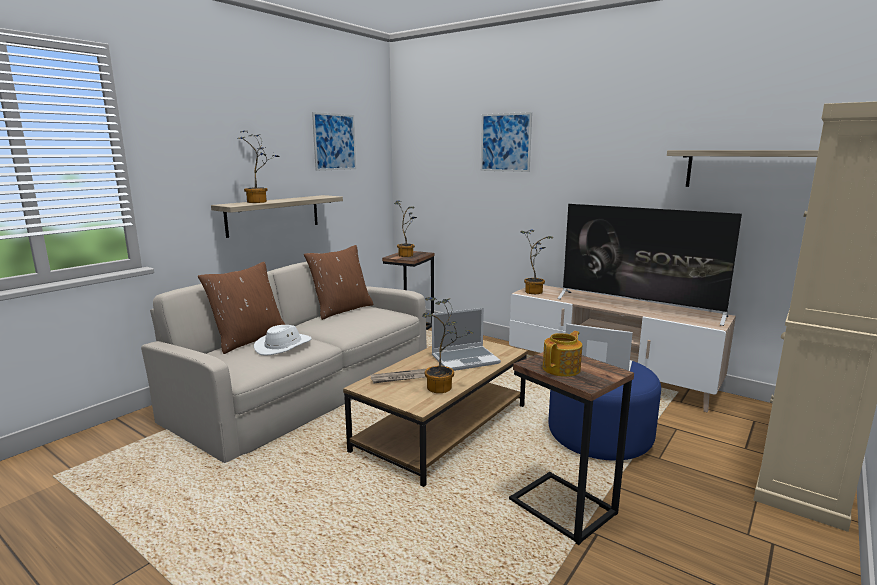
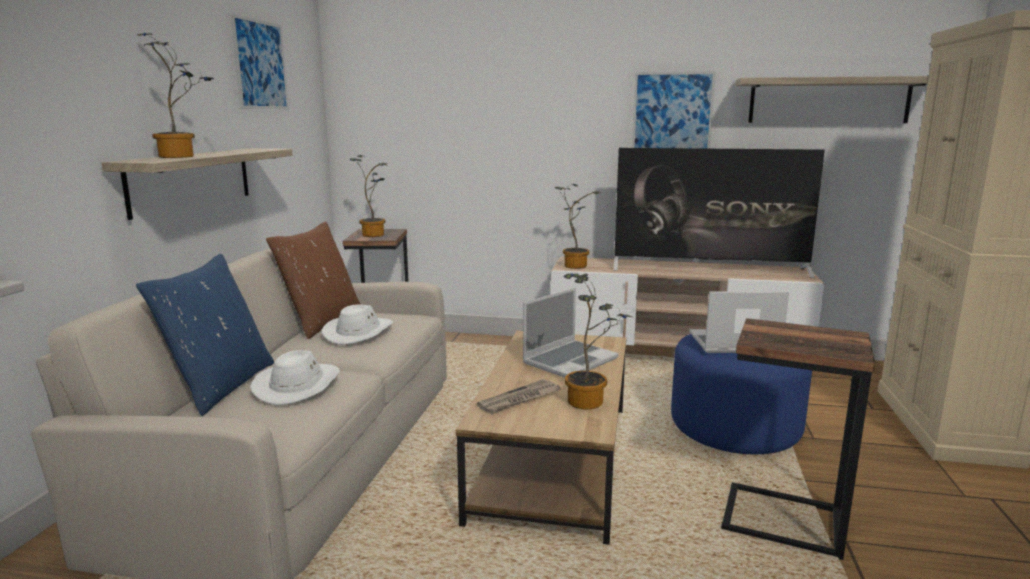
camera: 25 degrees left, 0 degrees up
brown pillow [198,262,286,354] -> blue pillow [136,254,274,416]
picture [481,112,532,172] -> picture moved to [632,71,716,149]
teapot [542,331,582,377] -> none
none -> white hat [321,304,393,345]

